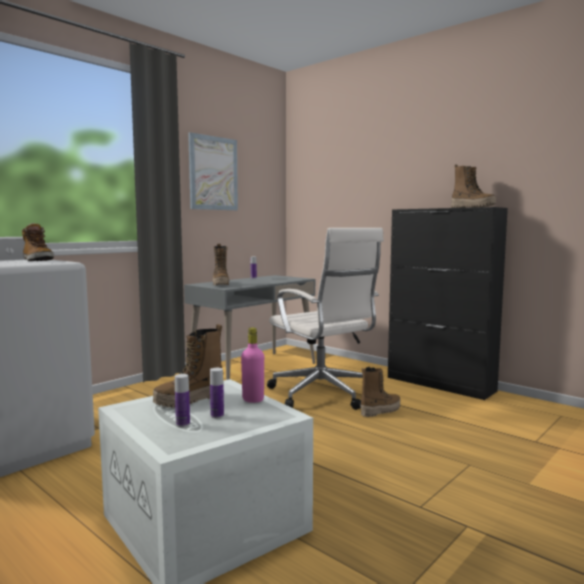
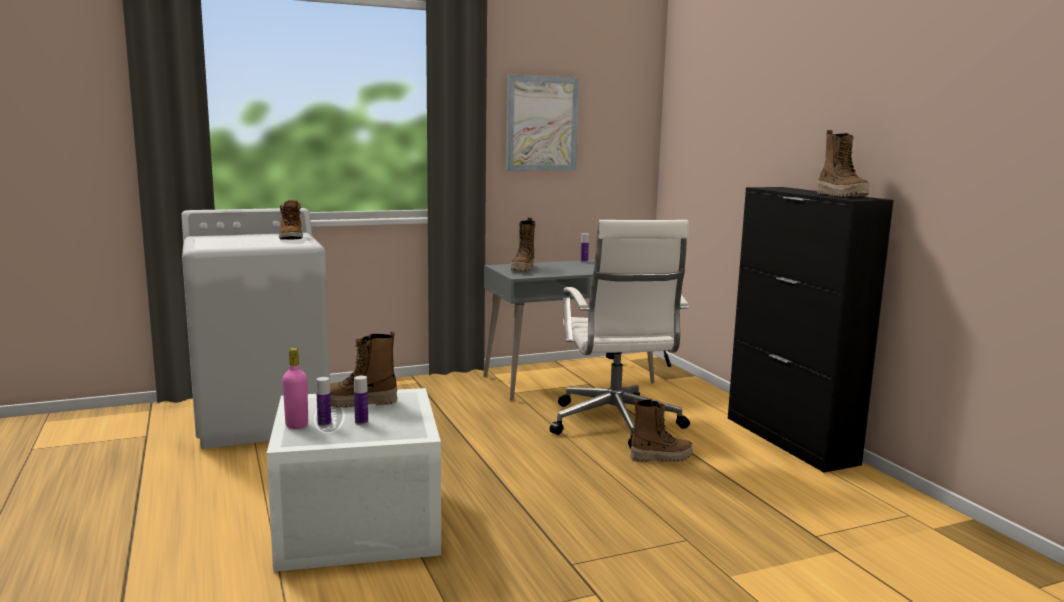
camera: 25 degrees right, 5 degrees up
pink bottle [241,328,264,403] -> pink bottle moved to [282,348,308,429]

